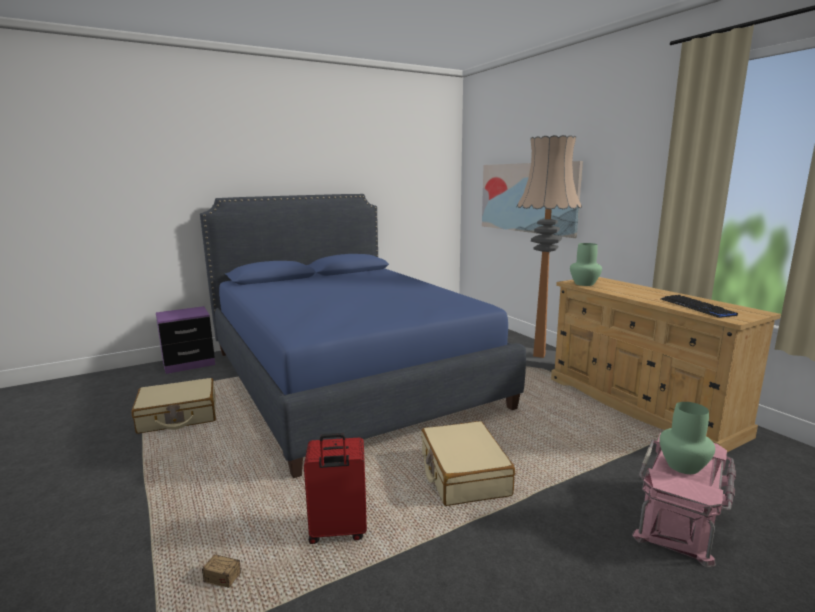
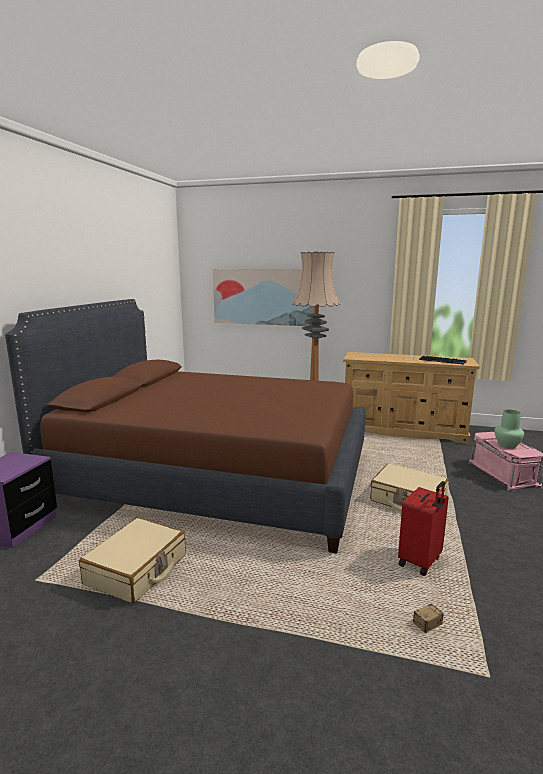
camera: 45 degrees left, 0 degrees up
blue bed [200,194,526,478] -> brown bed [5,299,366,553]
green vase [570,243,602,286] -> none

